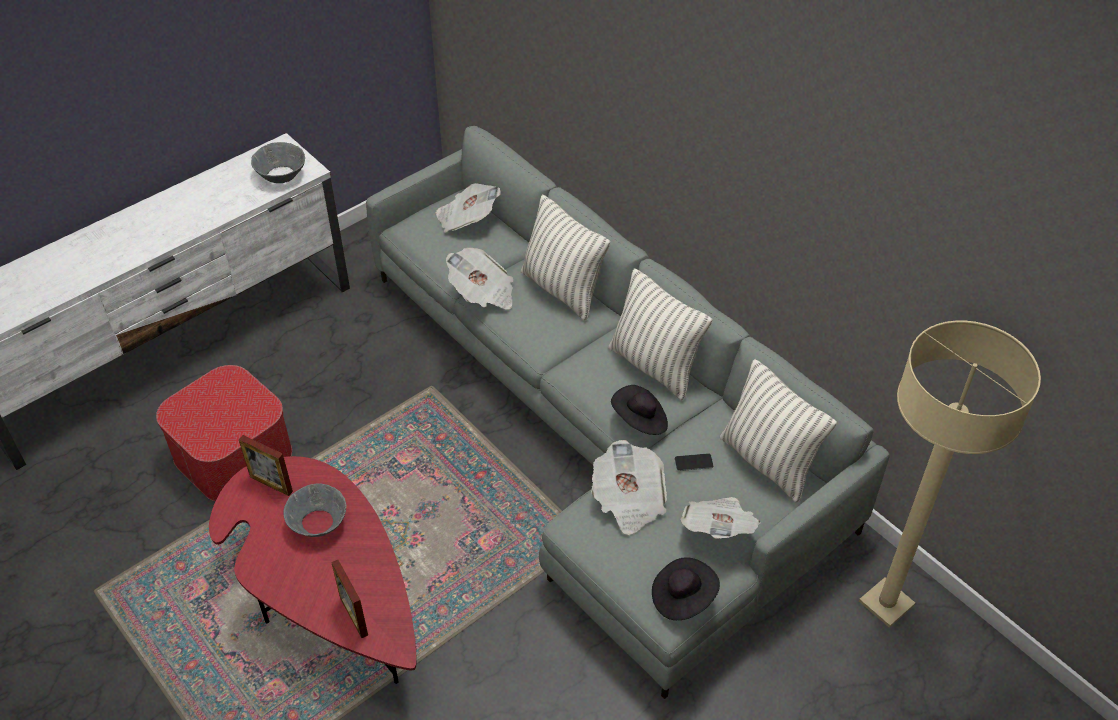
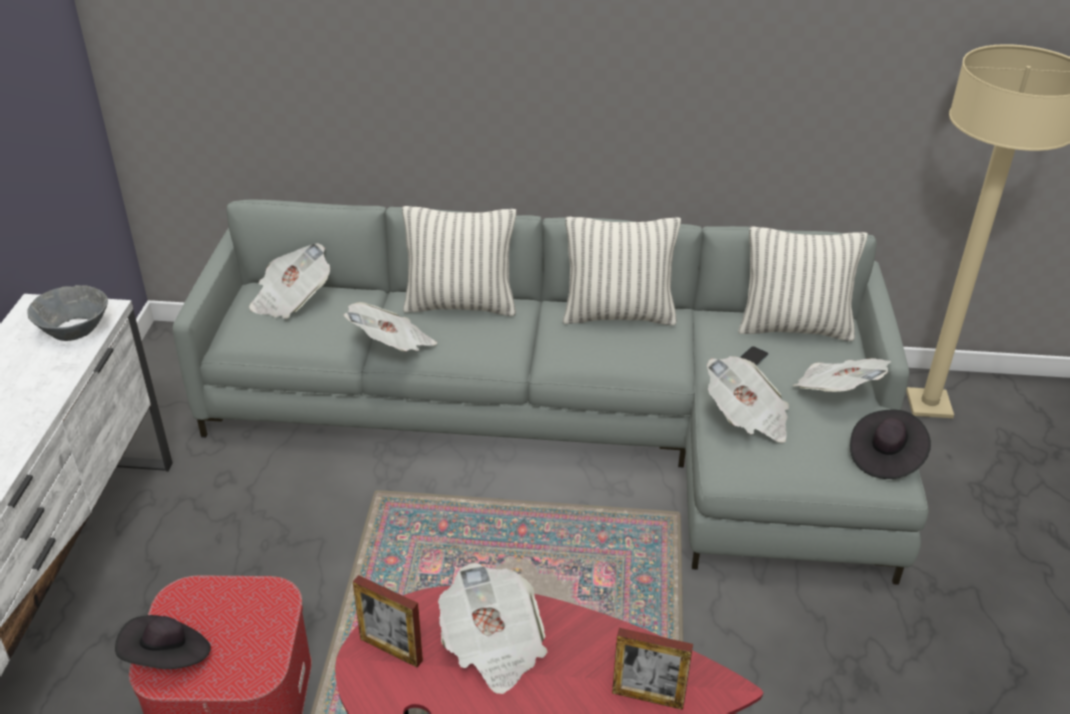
camera: 45 degrees left, 10 degrees down
picture frame [239,435,293,496] -> picture frame turned 45 degrees clockwise [353,575,423,668]
grey bowl [284,483,346,537] -> newspaper [438,562,548,694]
black hat [611,385,668,435] -> black hat moved to [115,615,211,669]

